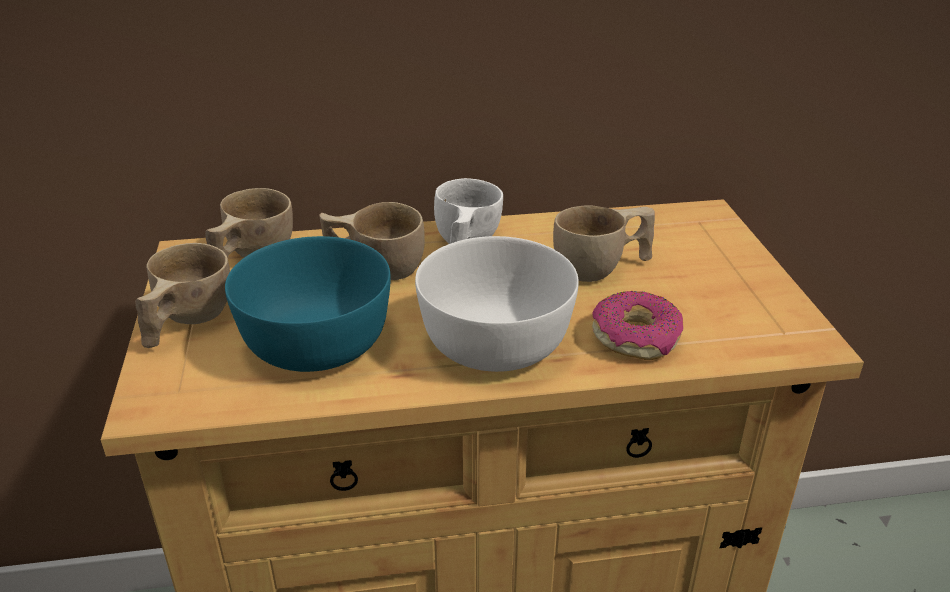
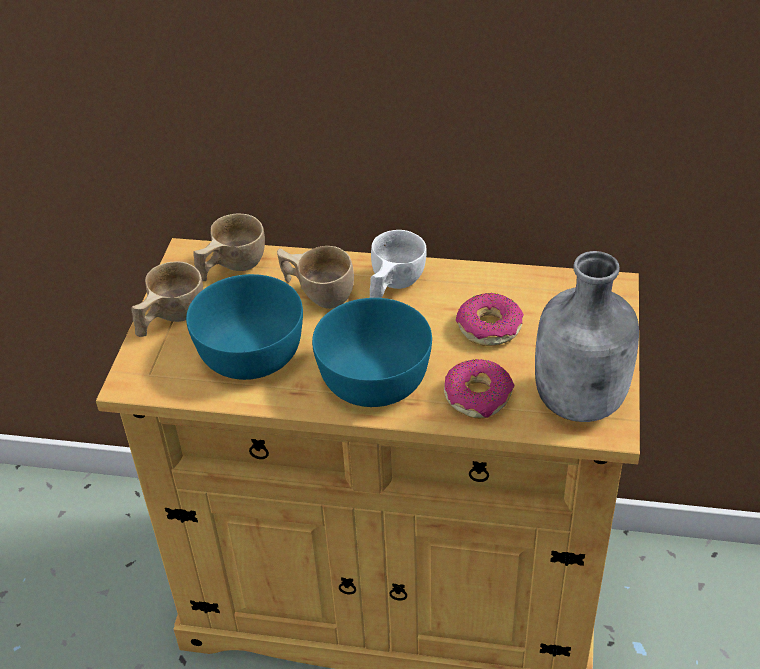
camera: 20 degrees right, 10 degrees up
white bowl [415,236,579,372] -> turquoise bowl [312,298,432,407]
beige cup [553,205,655,282] -> donut [456,293,524,346]
none -> grey bottle [535,251,639,422]

